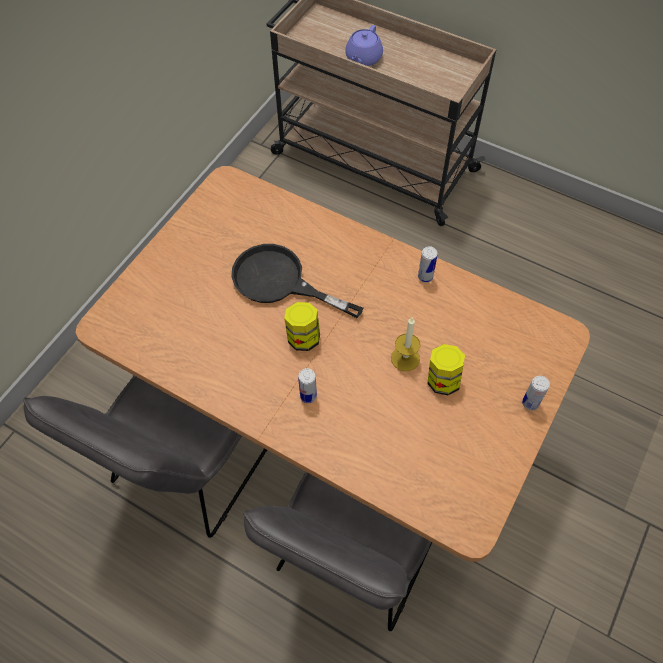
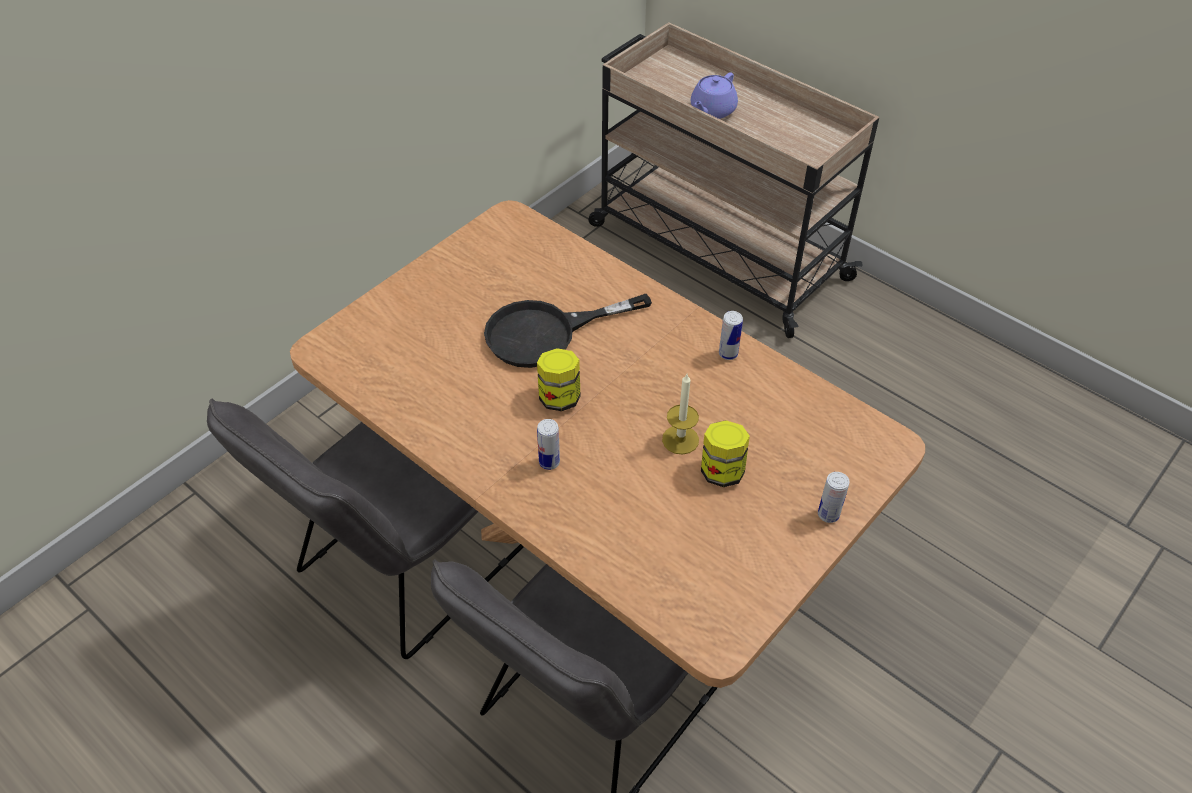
camera: 10 degrees right, 10 degrees down
black frying pan [231,244,363,318] -> black frying pan turned 60 degrees counterclockwise [484,294,652,368]

